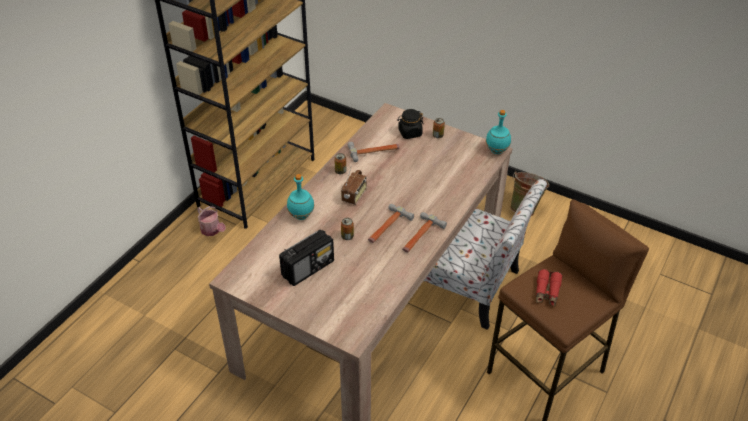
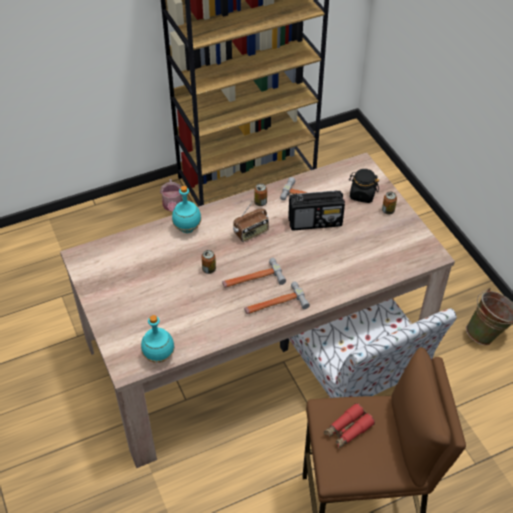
camera: 35 degrees right, 5 degrees up
radio [279,230,334,286] -> radio moved to [288,190,345,231]
turquoise bottle [486,110,511,154] -> turquoise bottle moved to [141,315,175,363]

